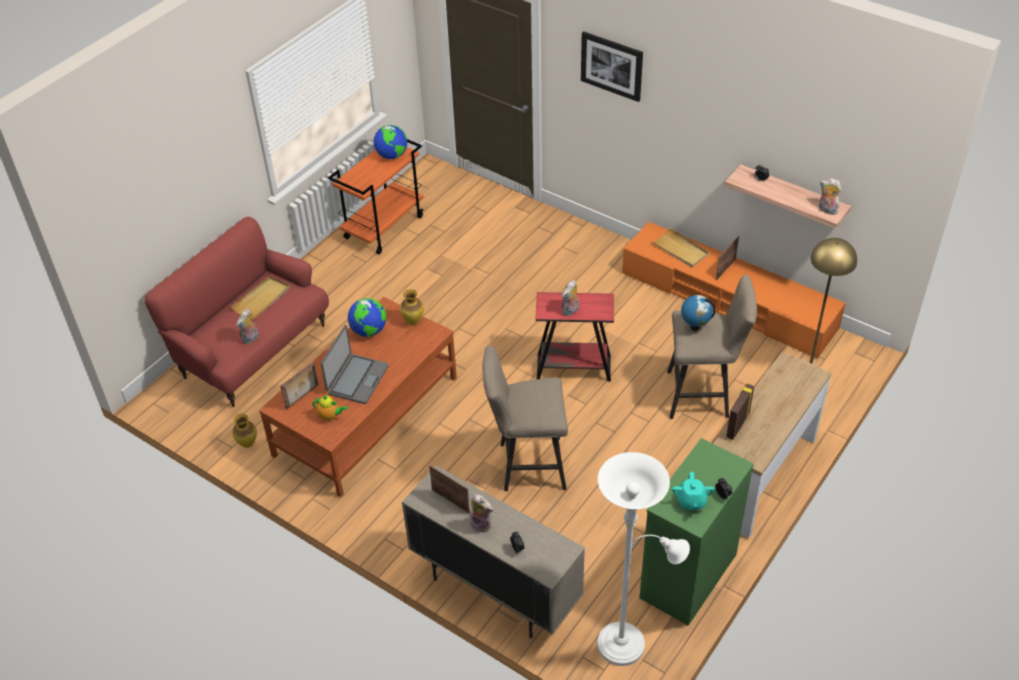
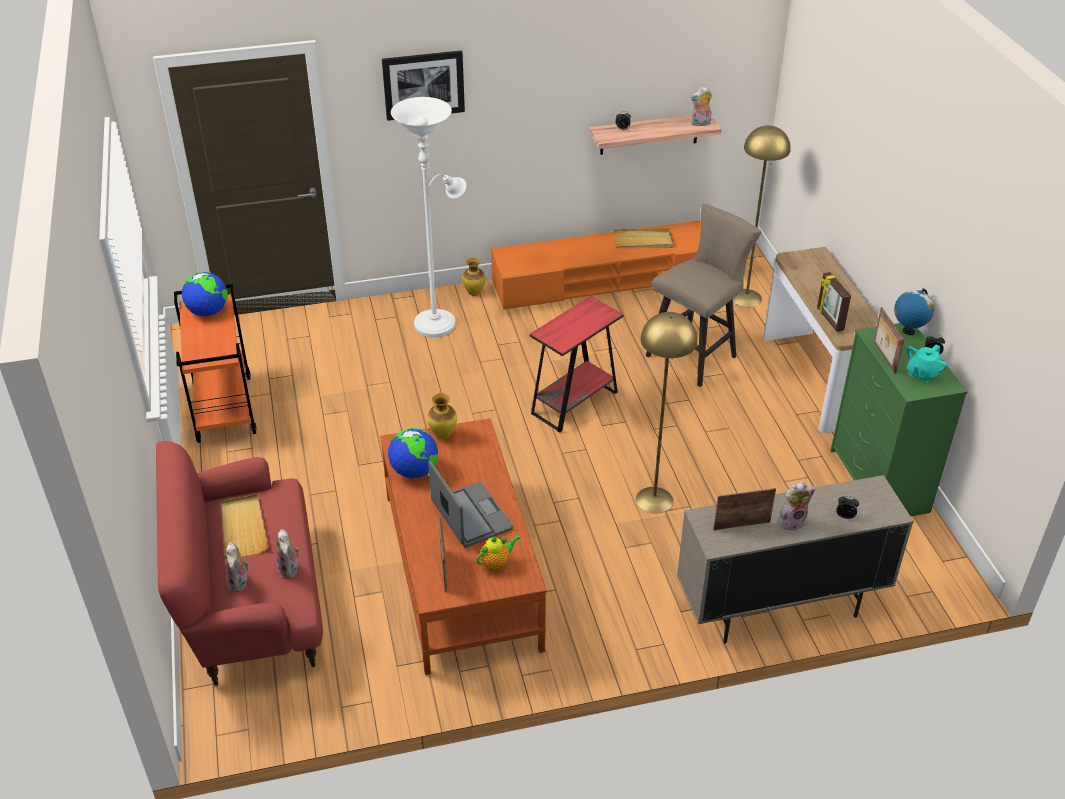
camera: 50 degrees left, 5 degrees down
vase [232,414,257,448] -> vase moved to [462,258,485,296]
beige stool [482,345,568,491] -> yellow floor lamp [636,312,698,514]
plush toy [562,280,579,316] -> plush toy moved to [225,542,249,592]
white floor lamp [597,452,690,666] -> white floor lamp moved to [391,97,466,337]
beige tray [650,228,709,268] -> beige tray moved to [613,228,674,248]
turquoise teapot [672,472,714,510] -> turquoise teapot turned 90 degrees clockwise [907,344,948,382]
globe [681,295,715,331] -> globe moved to [894,288,934,335]
picture frame [716,236,739,280] -> picture frame moved to [873,307,904,374]

